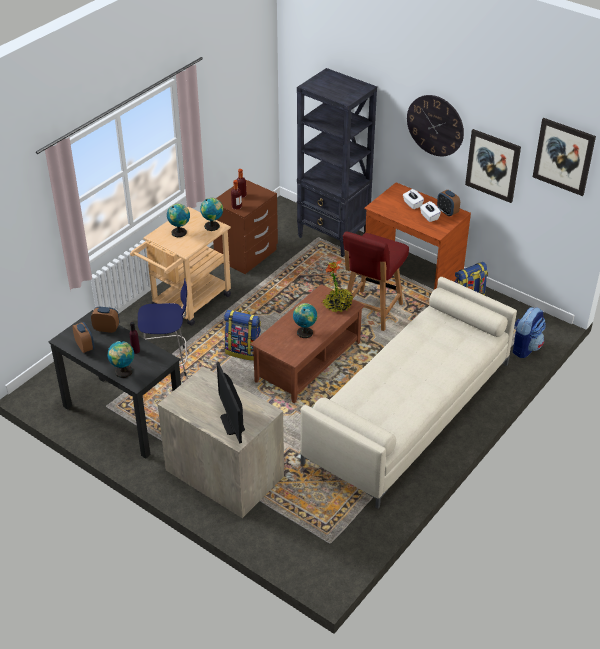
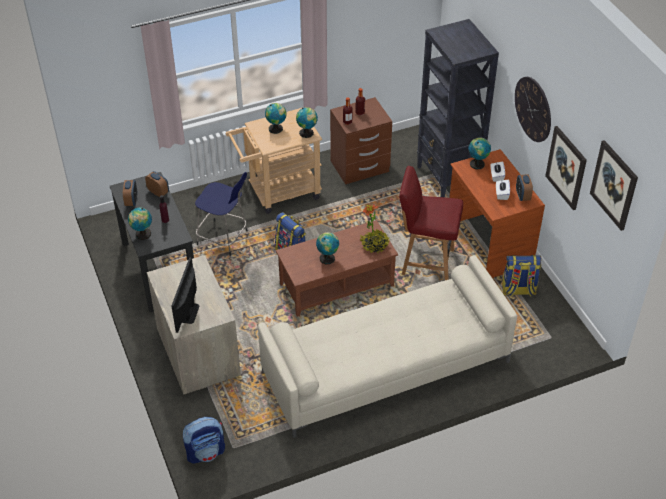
camera: 30 degrees right, 5 degrees up
red chair [343,231,409,331] -> red chair turned 45 degrees clockwise [399,166,463,280]
backpack [513,307,546,358] -> backpack moved to [183,417,225,463]
none -> globe [469,137,491,169]

